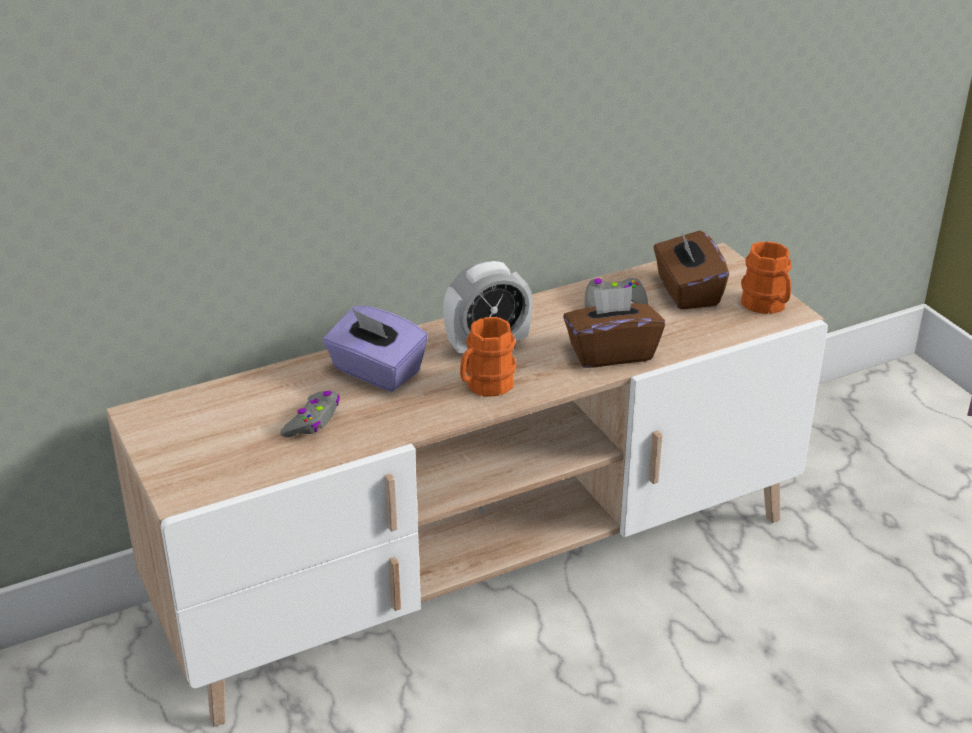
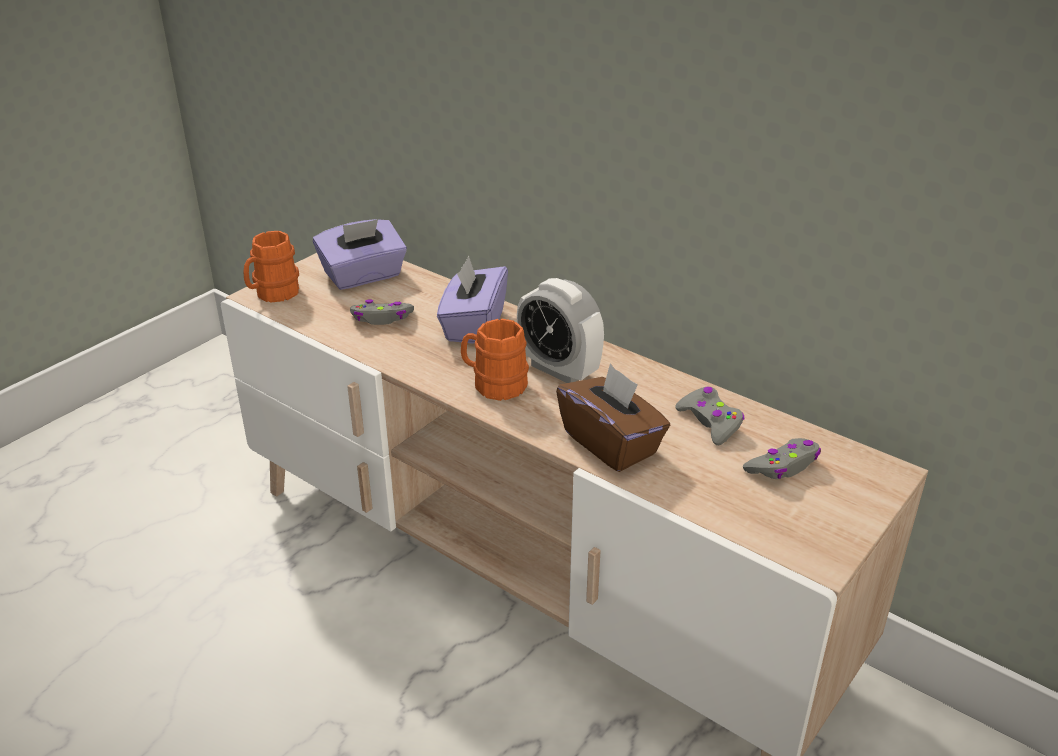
camera: 65 degrees right, 0 degrees up
brown tissue box [653,228,729,310] -> grey game controller [743,438,821,479]
orange mug [741,241,791,314] -> orange mug moved to [243,231,299,303]
none -> purple tissue box [313,219,407,290]

